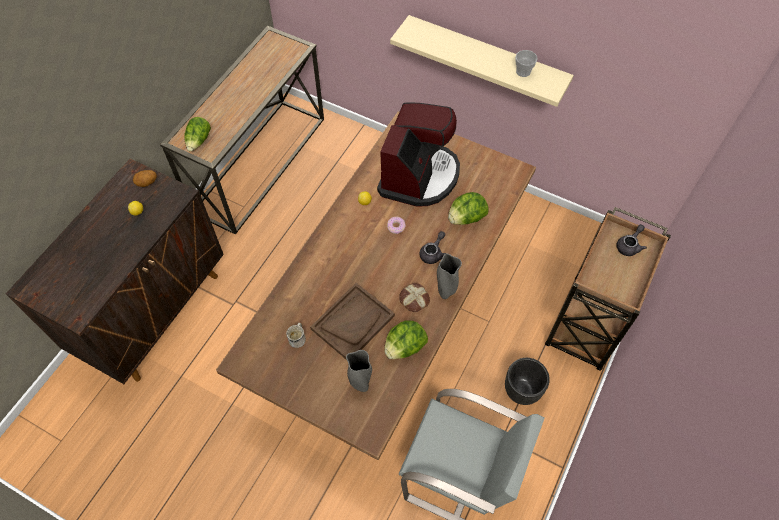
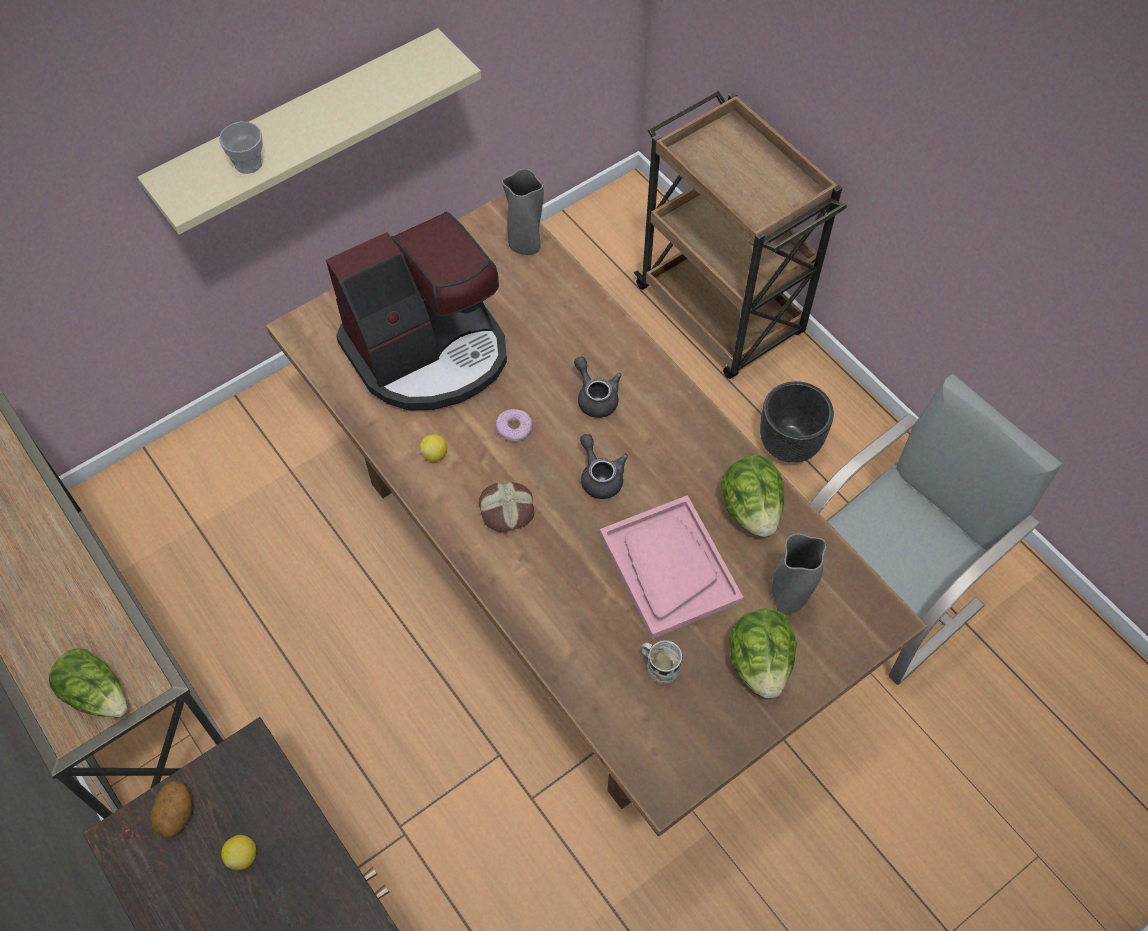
camera: 65 degrees left, 0 degrees up
brown tray [310,283,395,359] -> pink tray [600,495,744,639]
coffee machine [377,103,460,207] -> coffee machine turned 105 degrees clockwise [326,212,507,411]
bread [399,283,430,312] -> bread moved to [479,482,535,532]
grey vase [437,254,462,299] -> grey vase moved to [502,169,544,255]
lettuce [448,192,489,225] -> lettuce moved to [729,609,797,698]
cup [516,50,538,77] -> cup moved to [219,122,263,174]
grey teapot [617,224,647,256] -> grey teapot moved to [580,434,628,499]

